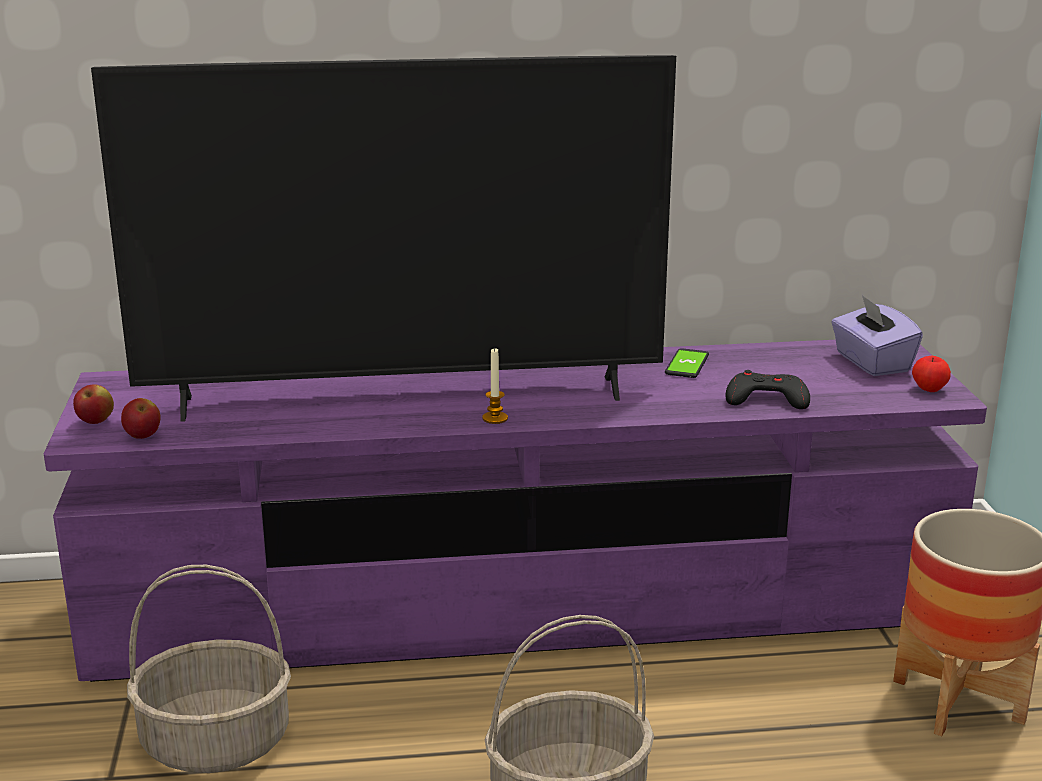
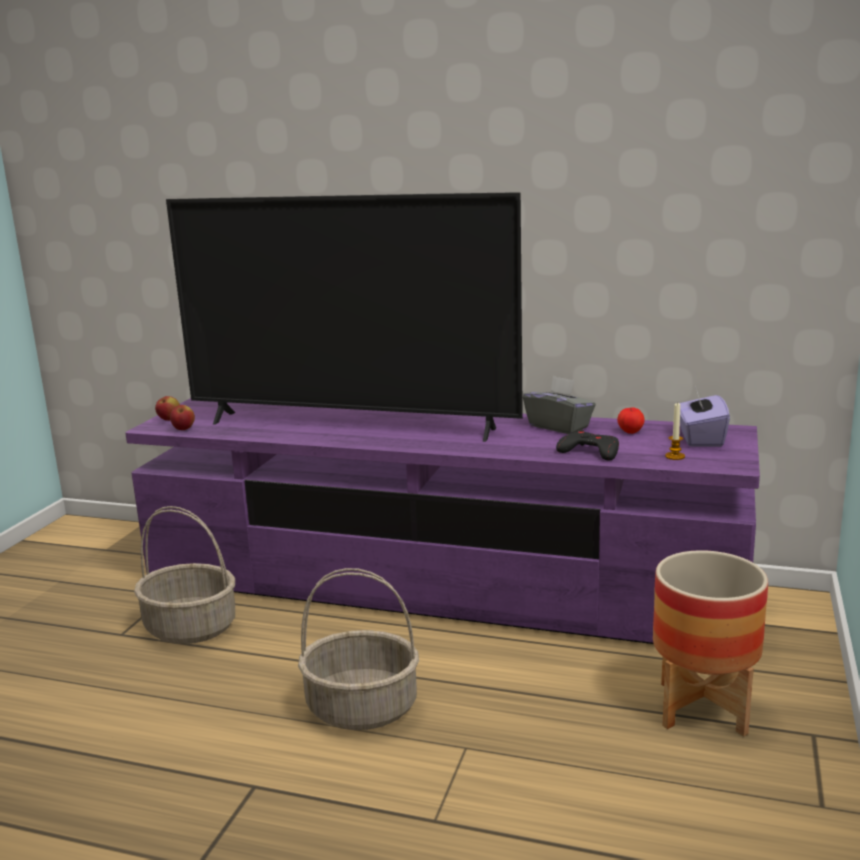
camera: 25 degrees right, 5 degrees down
candle [482,347,508,424] -> candle moved to [665,402,685,460]
phone [665,348,709,378] -> grey tissue box [523,376,596,434]
apple [912,356,951,392] -> apple moved to [617,407,645,434]

